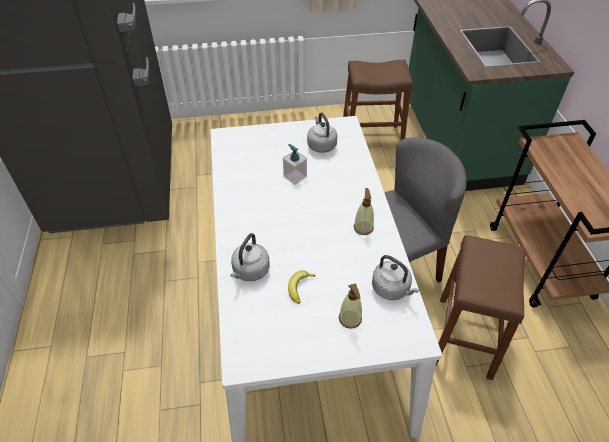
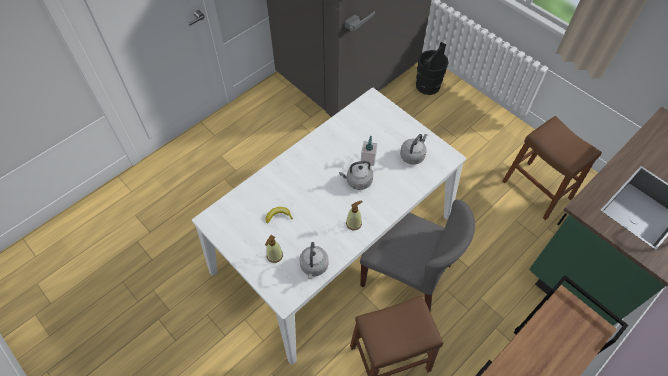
camera: 55 degrees right, 10 degrees up
grey kettle [230,233,270,281] -> grey kettle moved to [339,161,373,190]
none -> black bucket [416,42,448,95]

